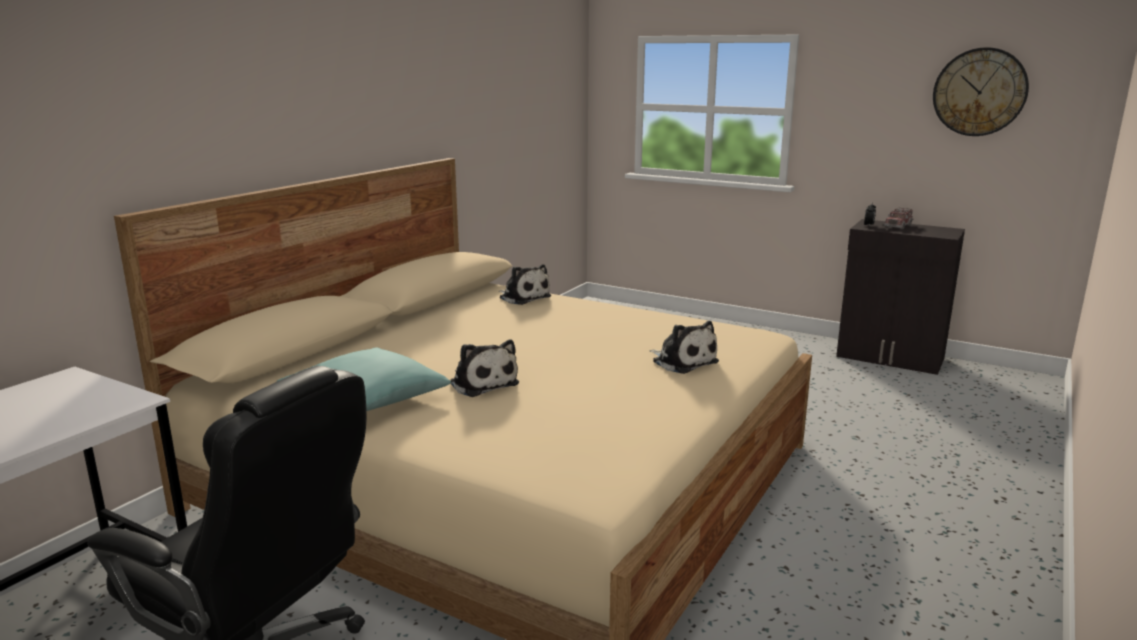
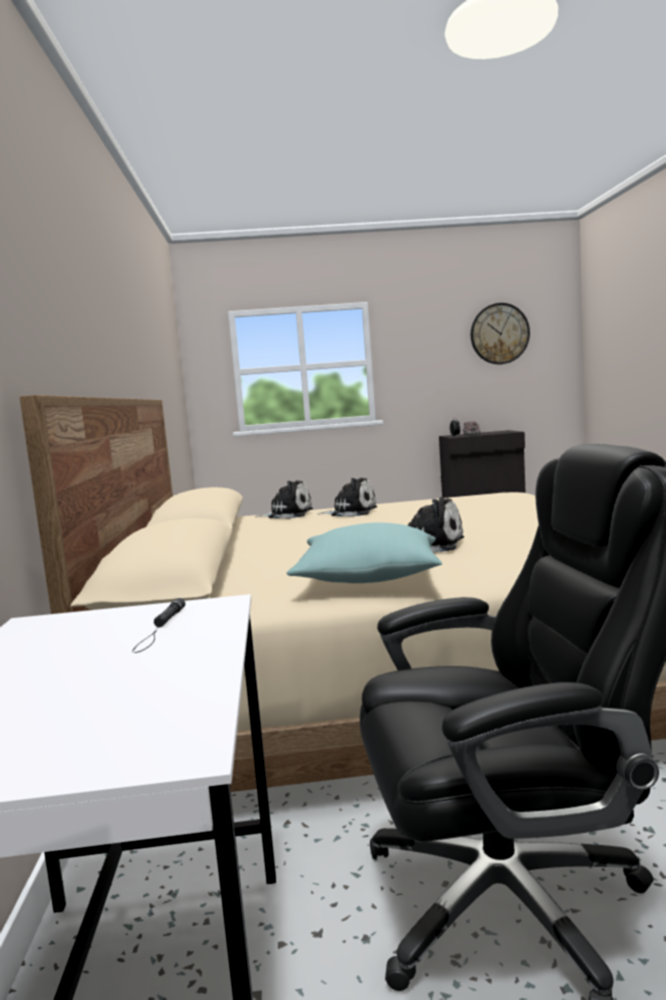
camera: 35 degrees left, 10 degrees down
plush toy [649,321,719,374] -> plush toy moved to [318,477,377,517]
none -> black flashlight [132,598,185,653]

